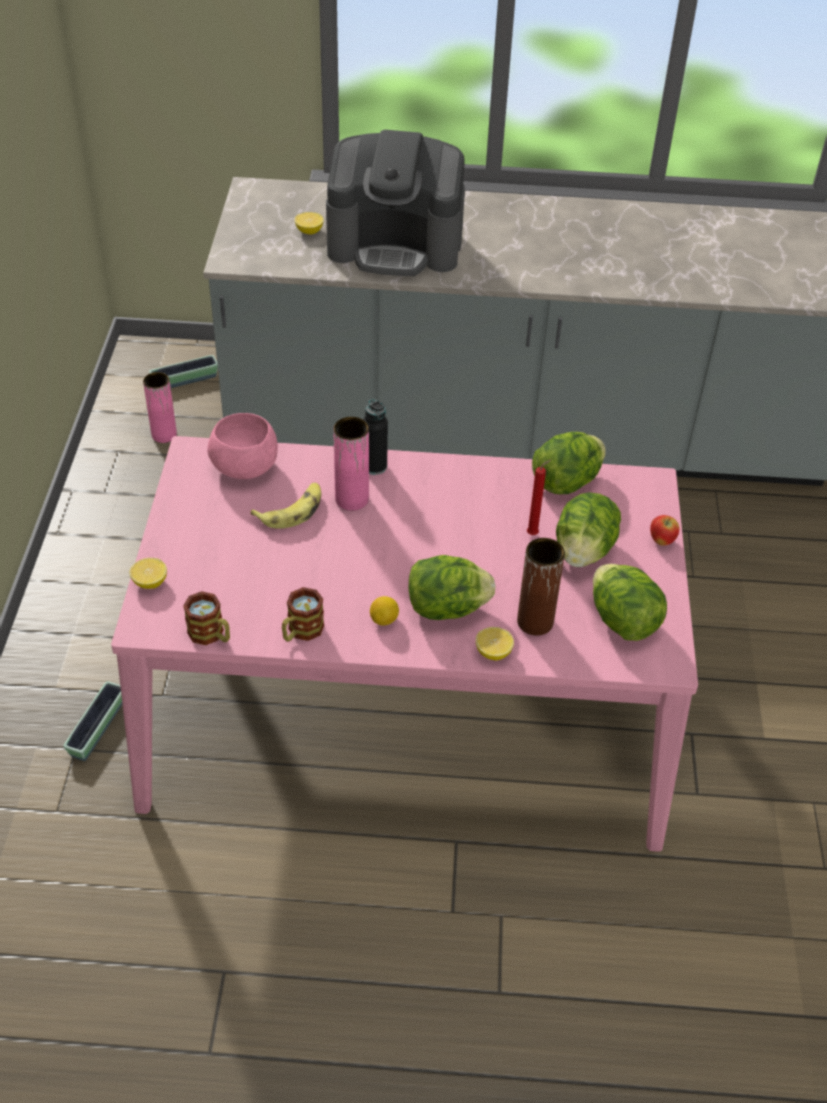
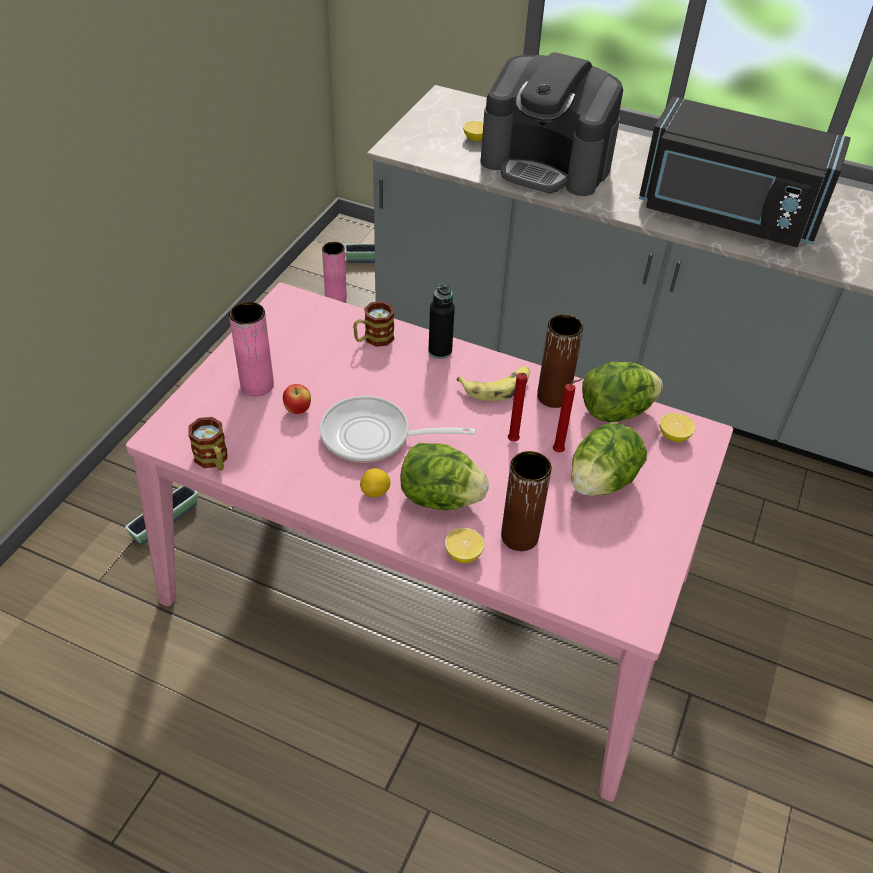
camera: 20 degrees right, 0 degrees up
lemon [130,558,167,589] -> lemon moved to [660,413,695,442]
pink bowl [207,413,278,479] -> none
banana [250,483,321,529] -> banana moved to [457,366,529,401]
mug [282,587,324,642] -> mug moved to [353,301,394,347]
pink vase [333,417,369,511] -> pink vase moved to [229,302,274,396]
lettuce [593,564,667,641] -> none
apple [650,515,679,546] -> apple moved to [283,384,311,414]
none -> frying pan [320,396,475,463]
none -> red candle [508,373,527,441]
none -> brown vase [537,314,583,408]
none -> black microwave [639,96,851,247]

